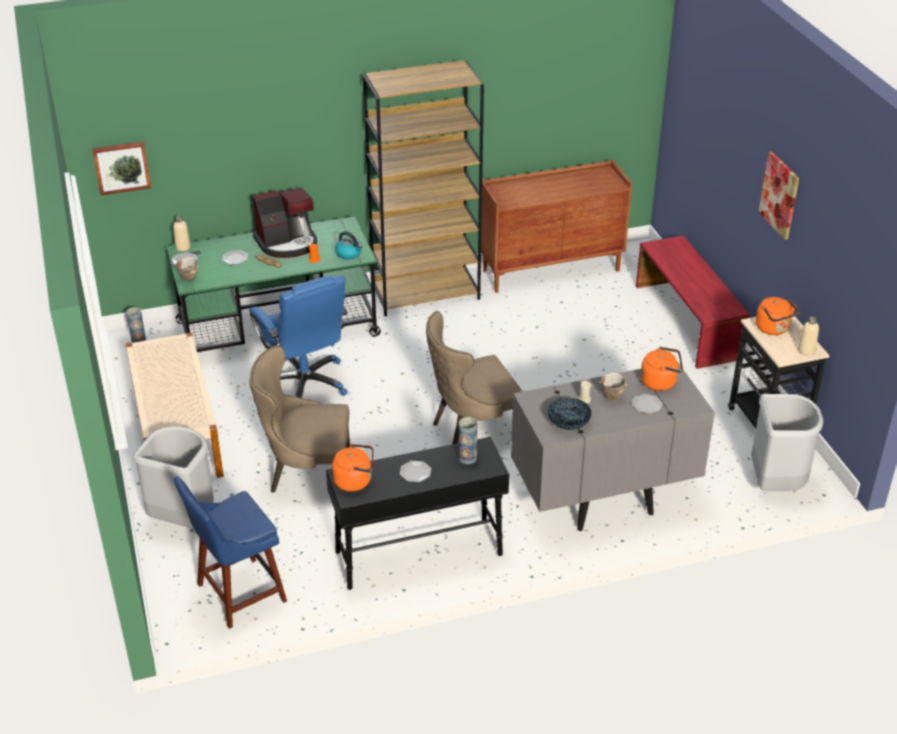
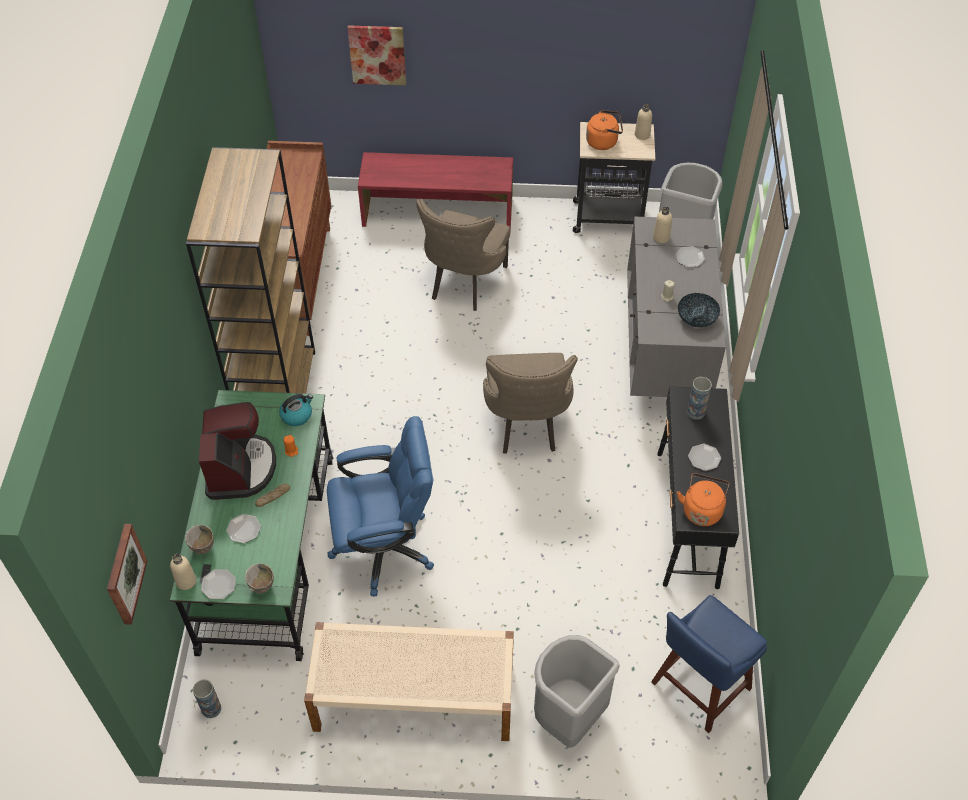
camera: 70 degrees left, 15 degrees up
blue chair [174,476,287,629] -> blue chair turned 60 degrees clockwise [651,595,767,733]
beige chair [250,345,350,493] -> beige chair moved to [416,199,510,311]
bowl [599,373,627,400] -> bowl moved to [185,525,214,554]
orange kettle [641,347,683,391] -> beige bottle [653,206,672,243]
picture [759,151,799,240] -> picture moved to [347,25,406,85]

